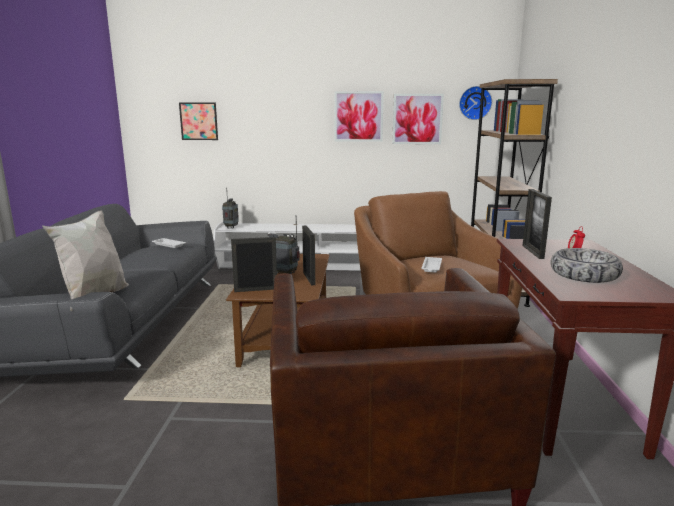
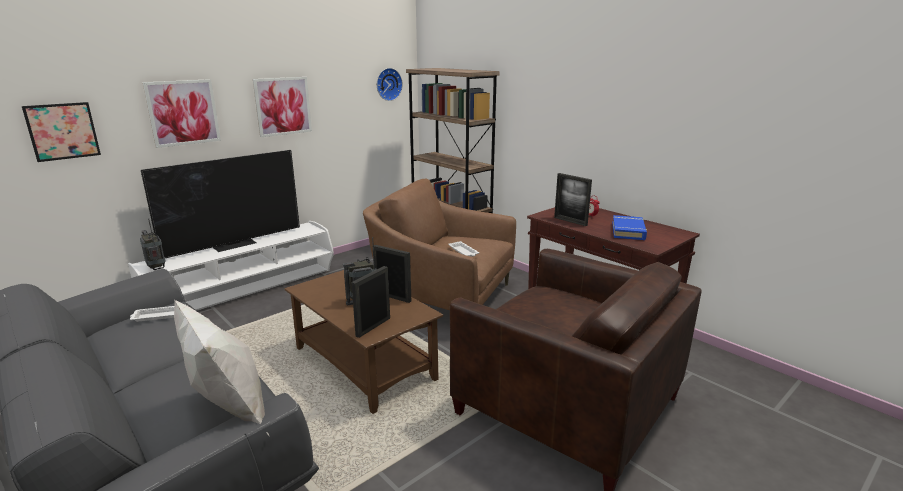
camera: 45 degrees left, 5 degrees up
picture [392,94,444,144] -> picture moved to [143,79,221,148]
bowl [551,248,623,283] -> blue book [612,215,647,240]
none -> television [141,150,300,258]

